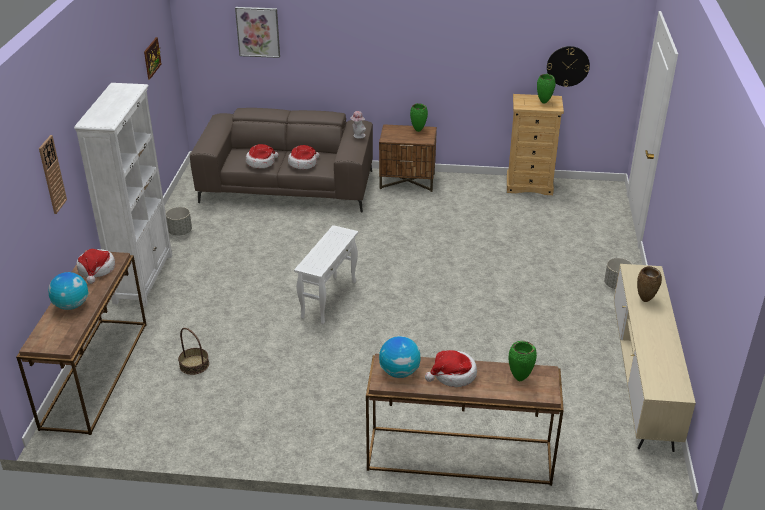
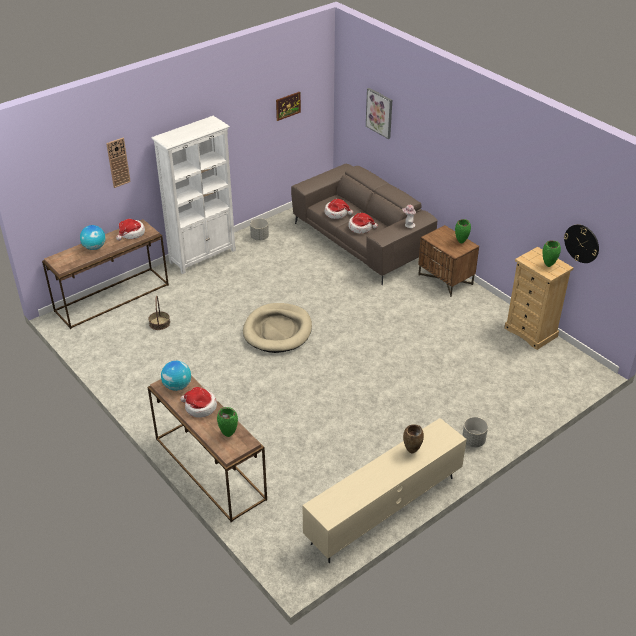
camera: 45 degrees right, 5 degrees up
white side table [294,225,358,324] -> beige dog bed [243,303,312,353]

